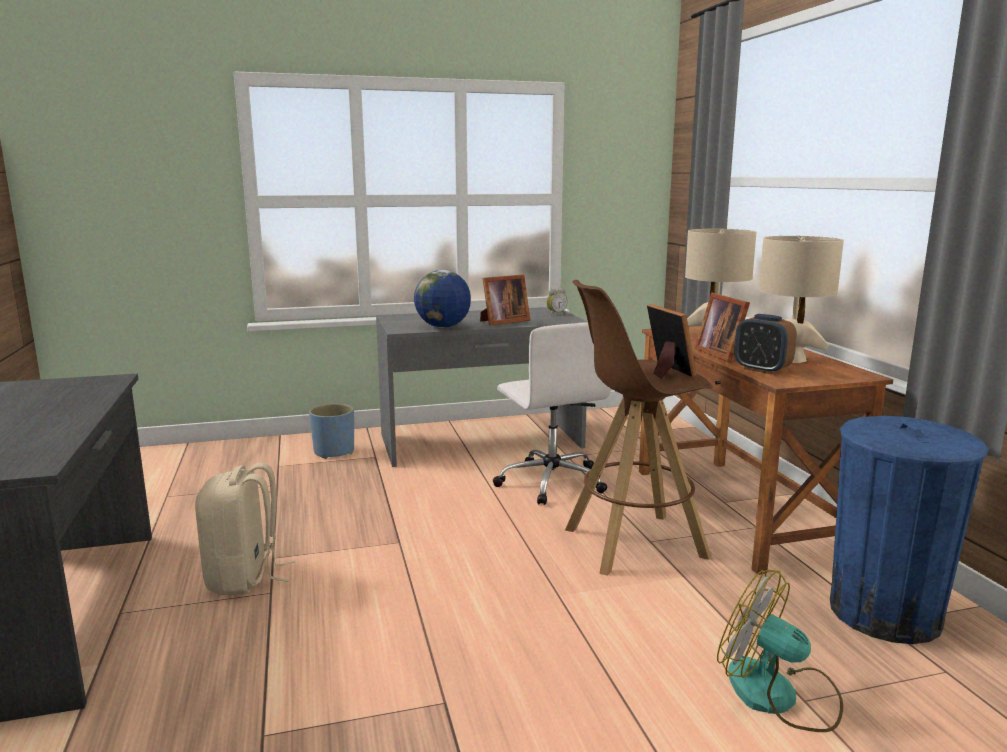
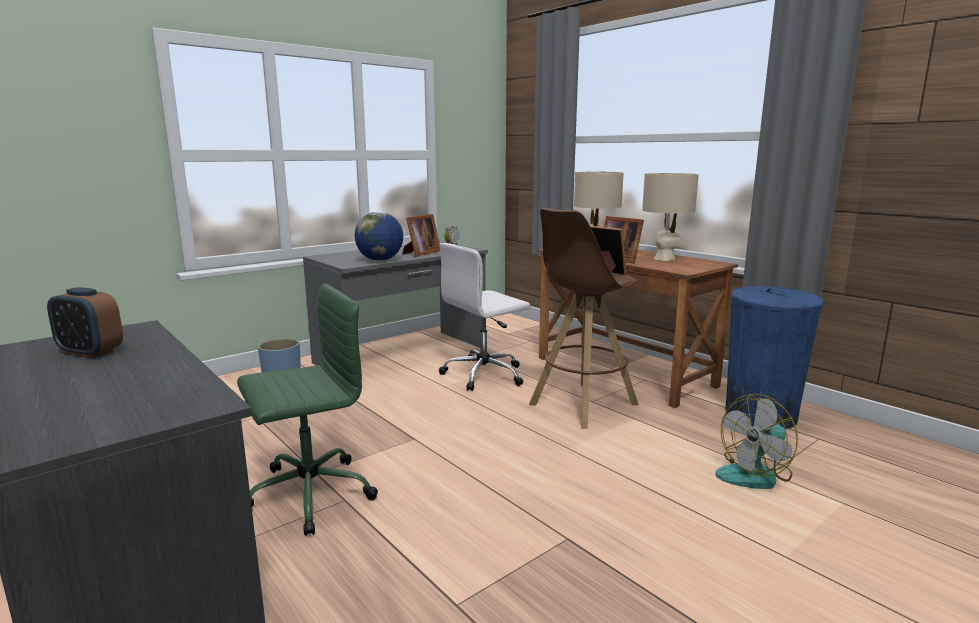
camera: 25 degrees left, 0 degrees up
beige backpack [195,463,296,595] -> green office chair [237,284,378,536]
white office chair [493,322,611,505] -> white office chair turned 105 degrees clockwise [439,243,530,391]
fan [717,570,843,732] -> fan turned 45 degrees counterclockwise [715,394,798,489]
alarm clock [734,314,797,374] -> alarm clock moved to [47,287,123,358]

